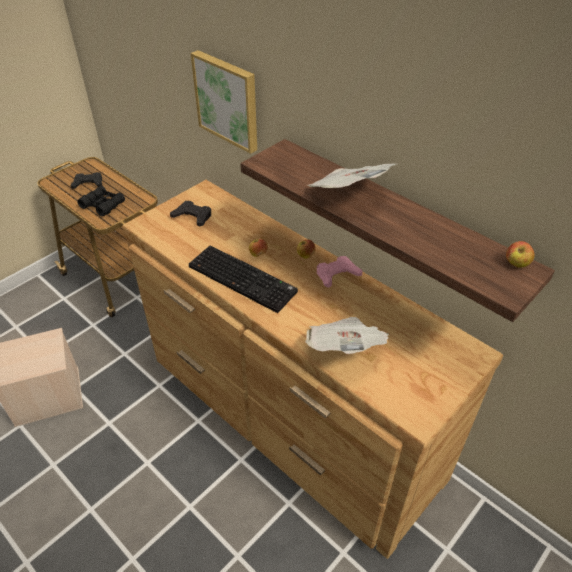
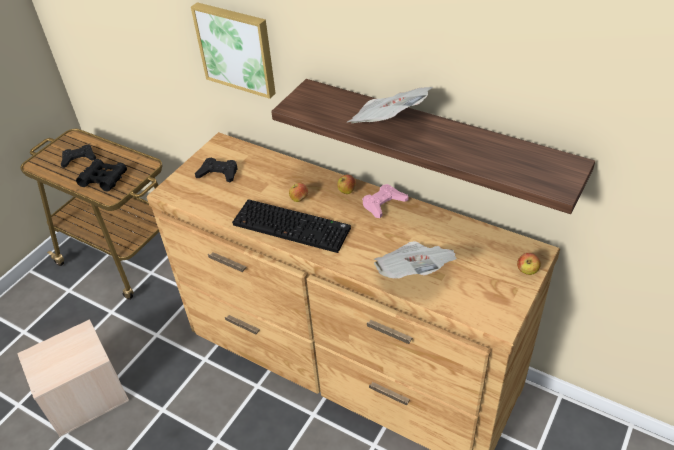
camera: 10 degrees left, 0 degrees up
apple [506,241,535,268] -> apple moved to [517,253,541,275]

